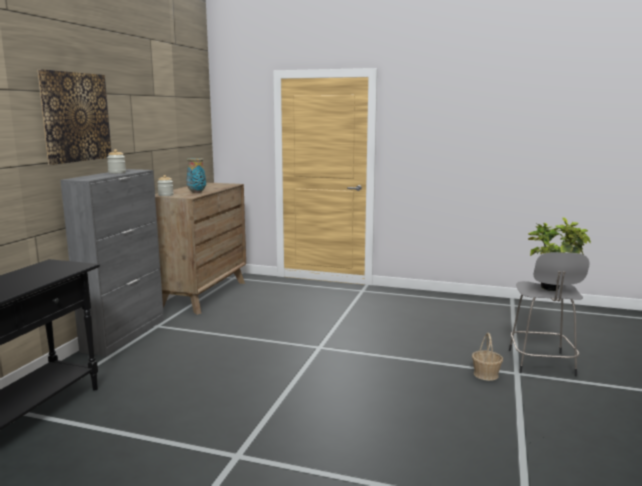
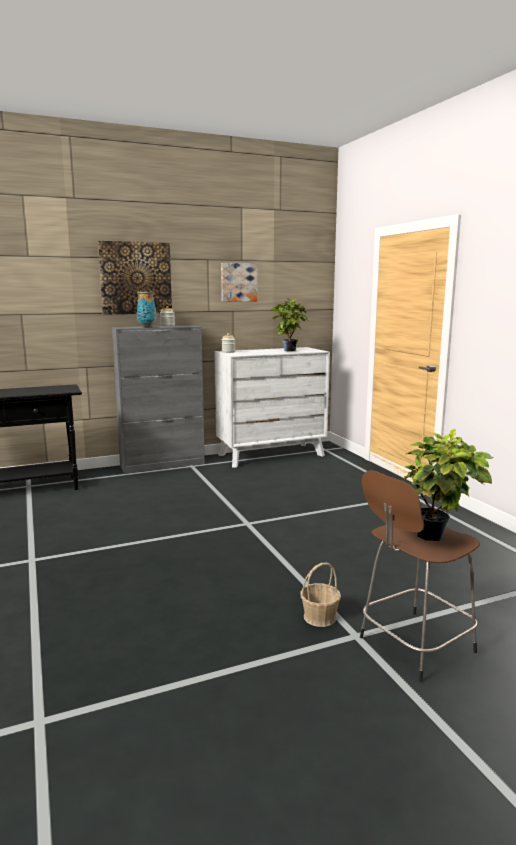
camera: 50 degrees right, 0 degrees up
brown dresser [155,182,246,315] -> white dresser [214,347,330,468]
vase [187,158,206,193] -> vase moved to [137,292,157,327]
grey stool [509,252,589,376] -> brown stool [360,470,480,682]
none -> picture [221,263,257,302]
none -> potted plant [271,298,308,351]

